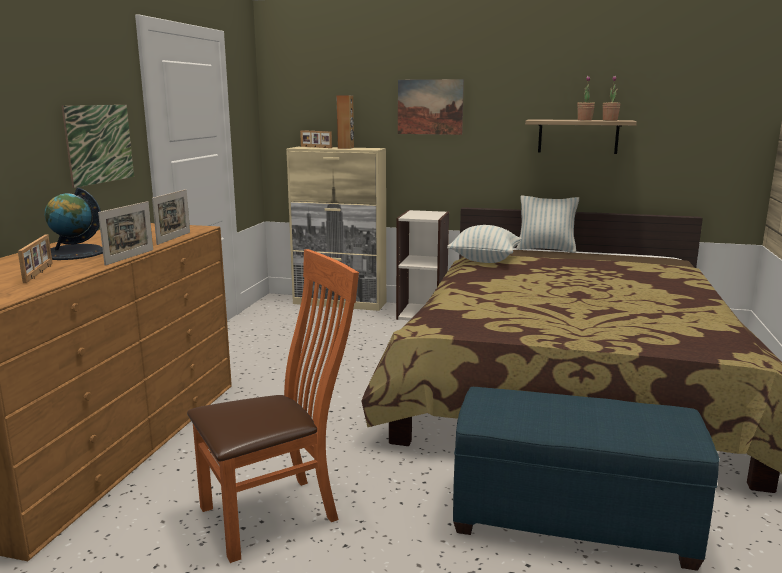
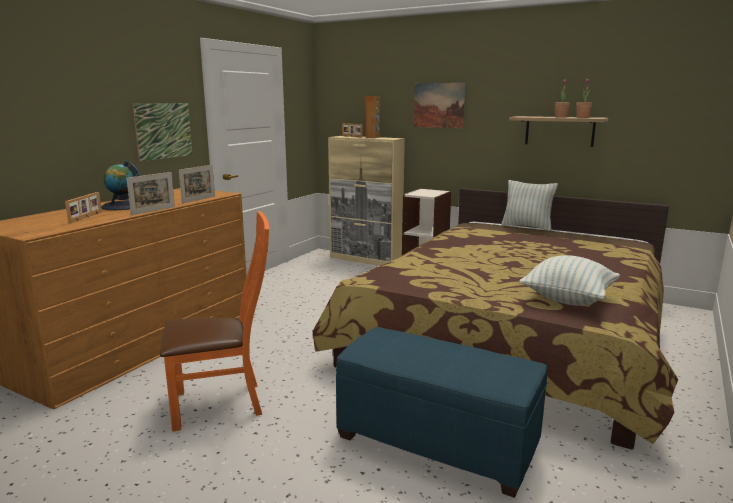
camera: 15 degrees right, 0 degrees up
pillow [447,225,522,263] -> pillow moved to [519,255,620,306]

